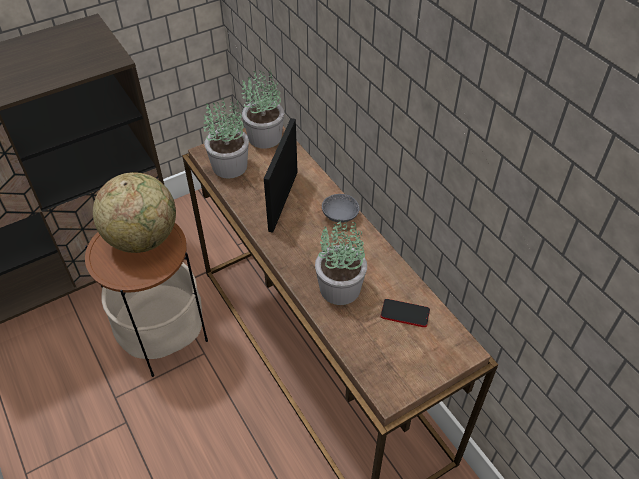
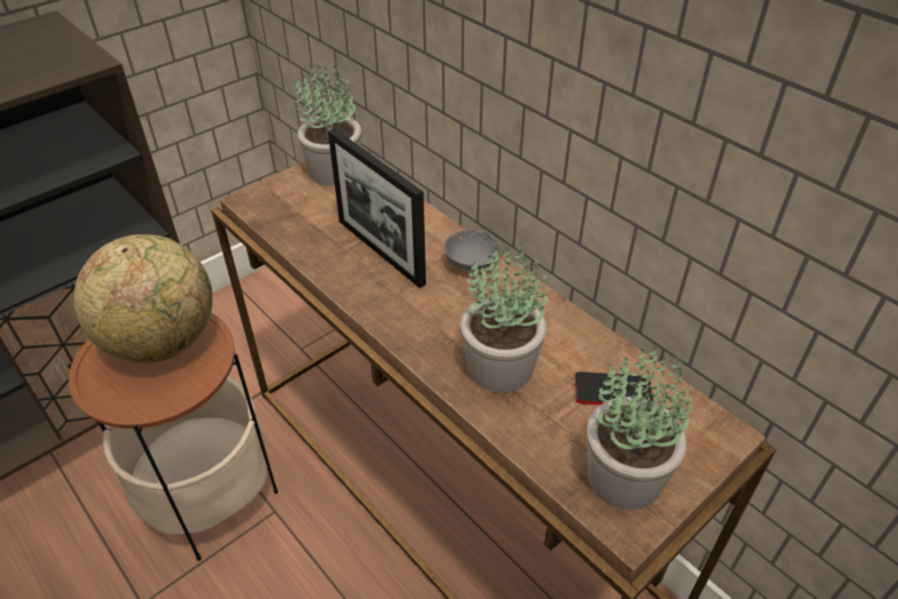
camera: 10 degrees left, 5 degrees down
potted plant [203,98,249,179] -> potted plant moved to [587,346,693,509]
picture frame [264,118,297,232] -> picture frame turned 45 degrees counterclockwise [328,129,426,288]

